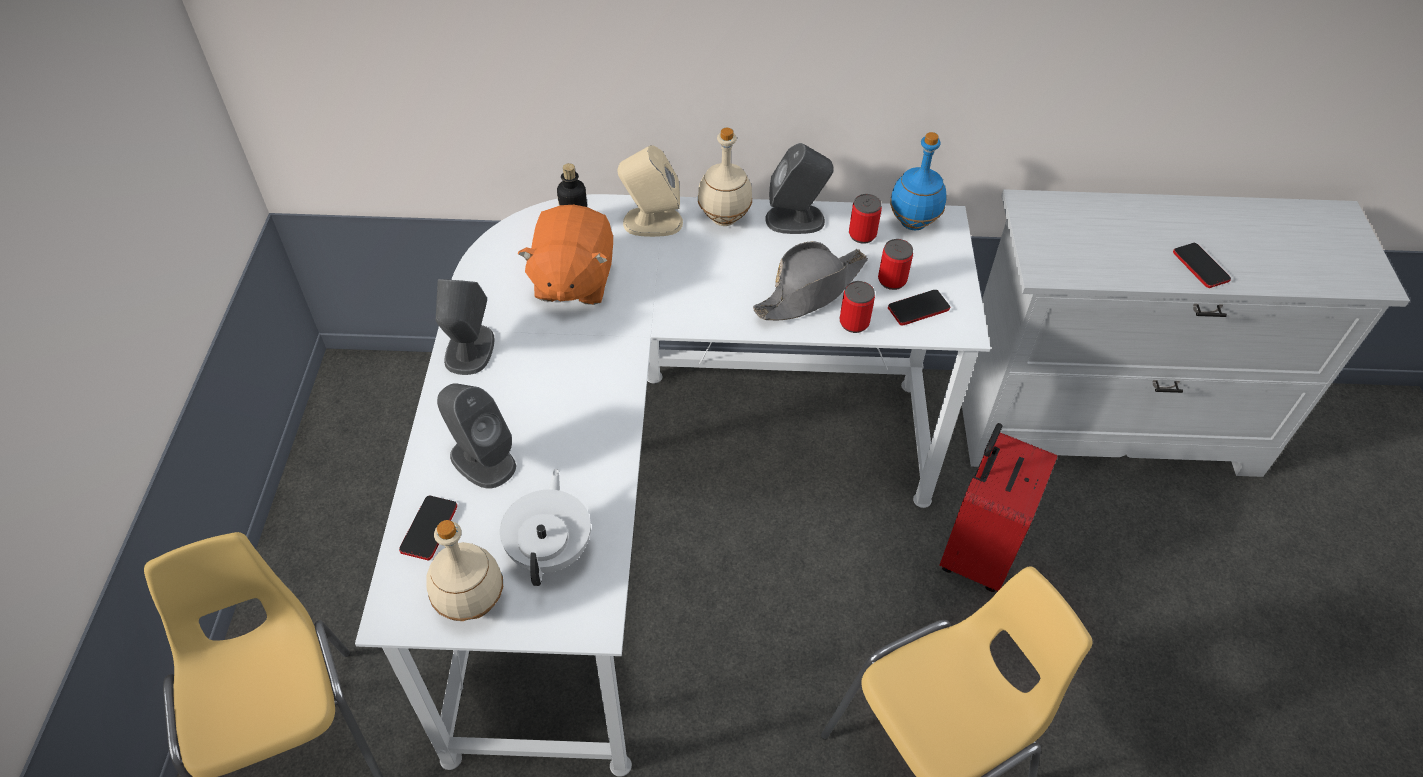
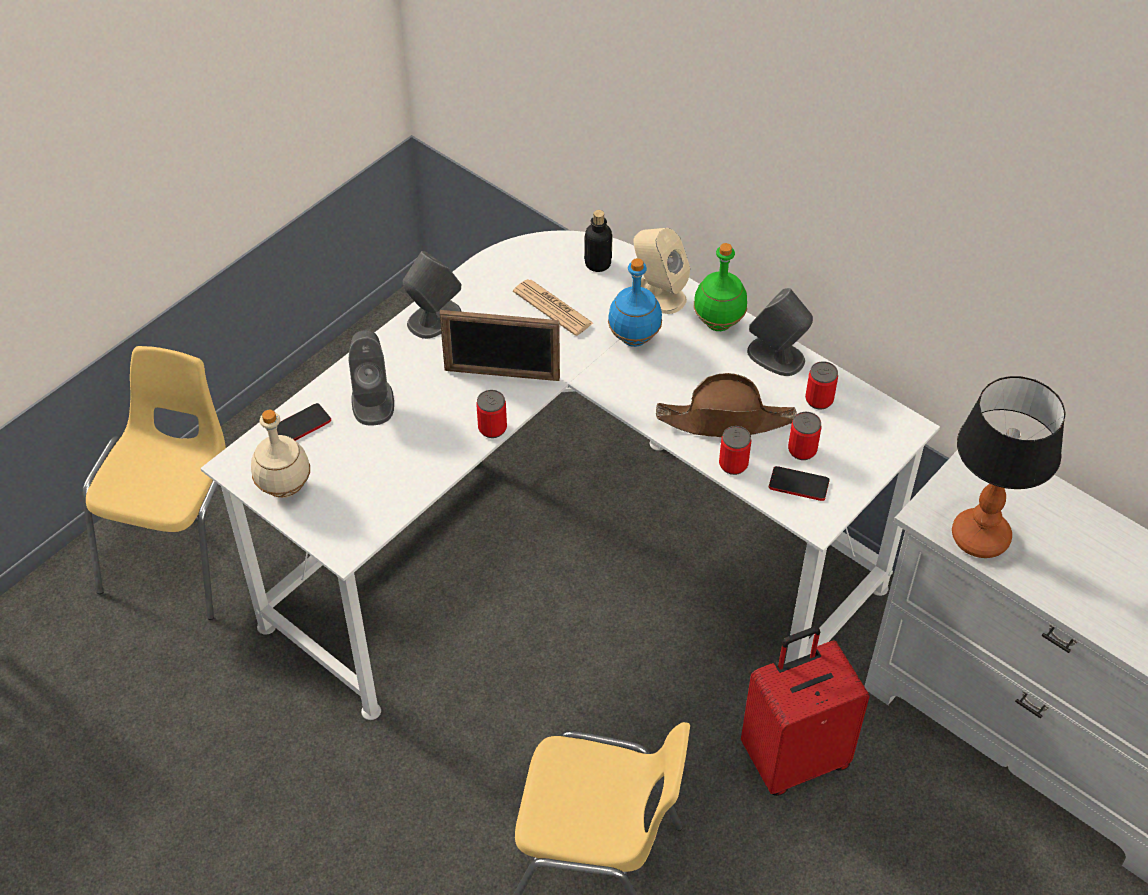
camera: 40 degrees right, 0 degrees up
white teapot [500,469,591,586] -> none
orange plush toy [518,205,613,305] -> newspaper [513,279,593,336]
beige bottle [698,128,752,226] -> green bottle [694,243,747,331]
grey hat [753,242,868,320] -> brown hat [656,373,797,437]
blue bottle [890,132,947,230] -> blue bottle moved to [608,258,662,347]
phone [1173,243,1231,288] -> none
none -> picture frame [440,310,560,381]
none -> can [476,390,507,438]
none -> table lamp [952,376,1066,558]

